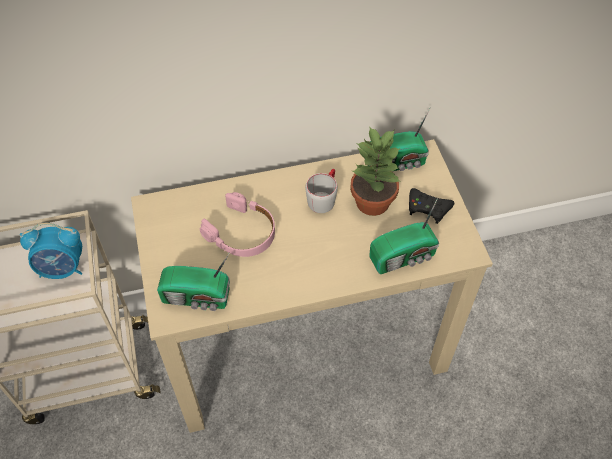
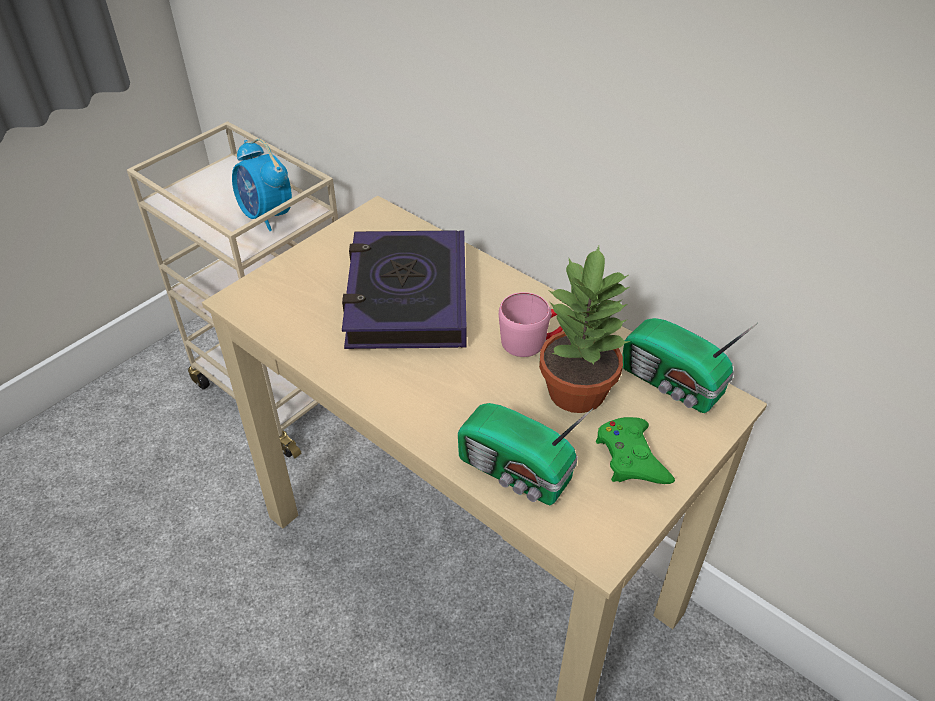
camera: 55 degrees right, 10 degrees down
radio [157,252,230,311] -> none
pink headphones [200,192,275,257] -> book [342,230,467,349]
grey mug [305,169,338,213] -> pink mug [499,292,563,357]
black game controller [409,188,455,224] -> green game controller [596,417,675,484]

